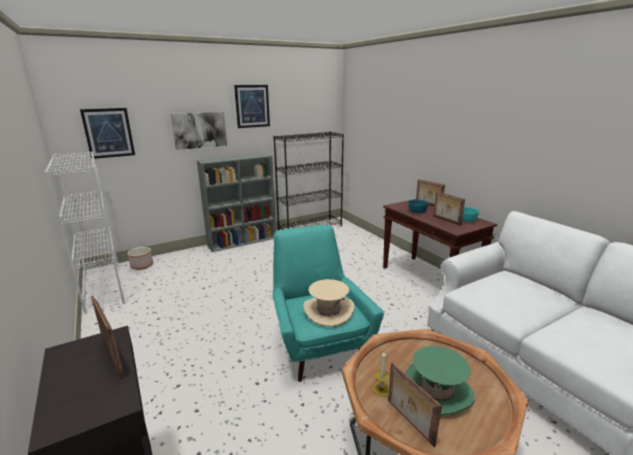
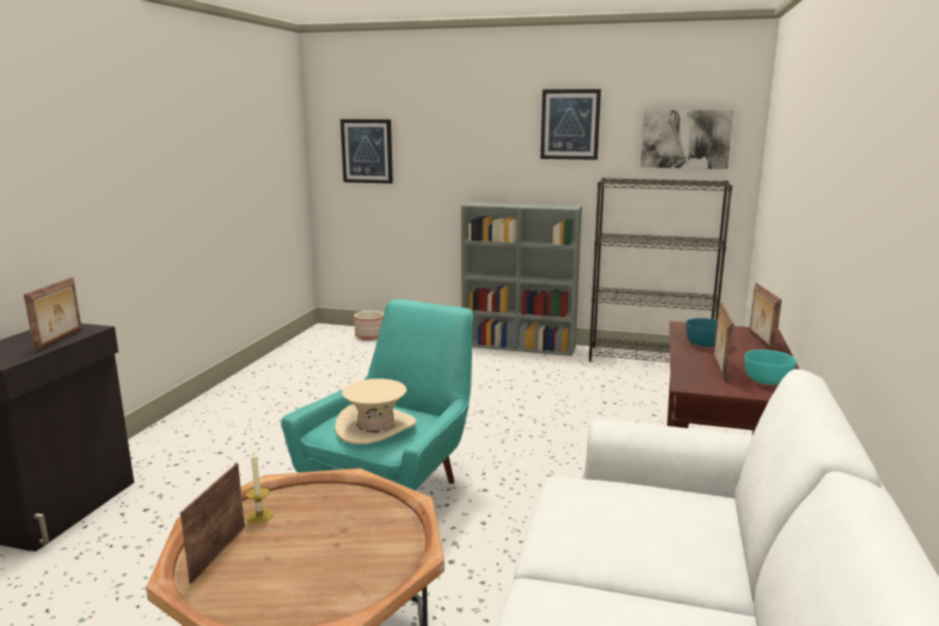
camera: 45 degrees right, 5 degrees down
white bookcase [44,152,125,314] -> none
picture [171,112,227,150] -> picture moved to [641,110,734,169]
green hat [405,346,475,416] -> none

